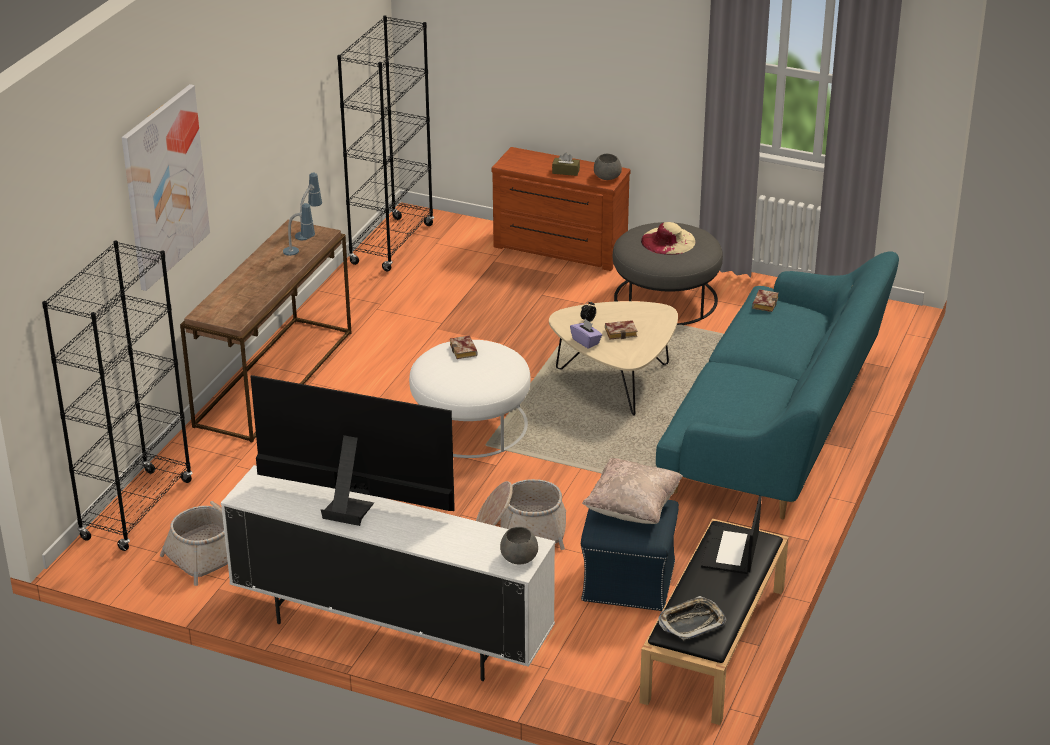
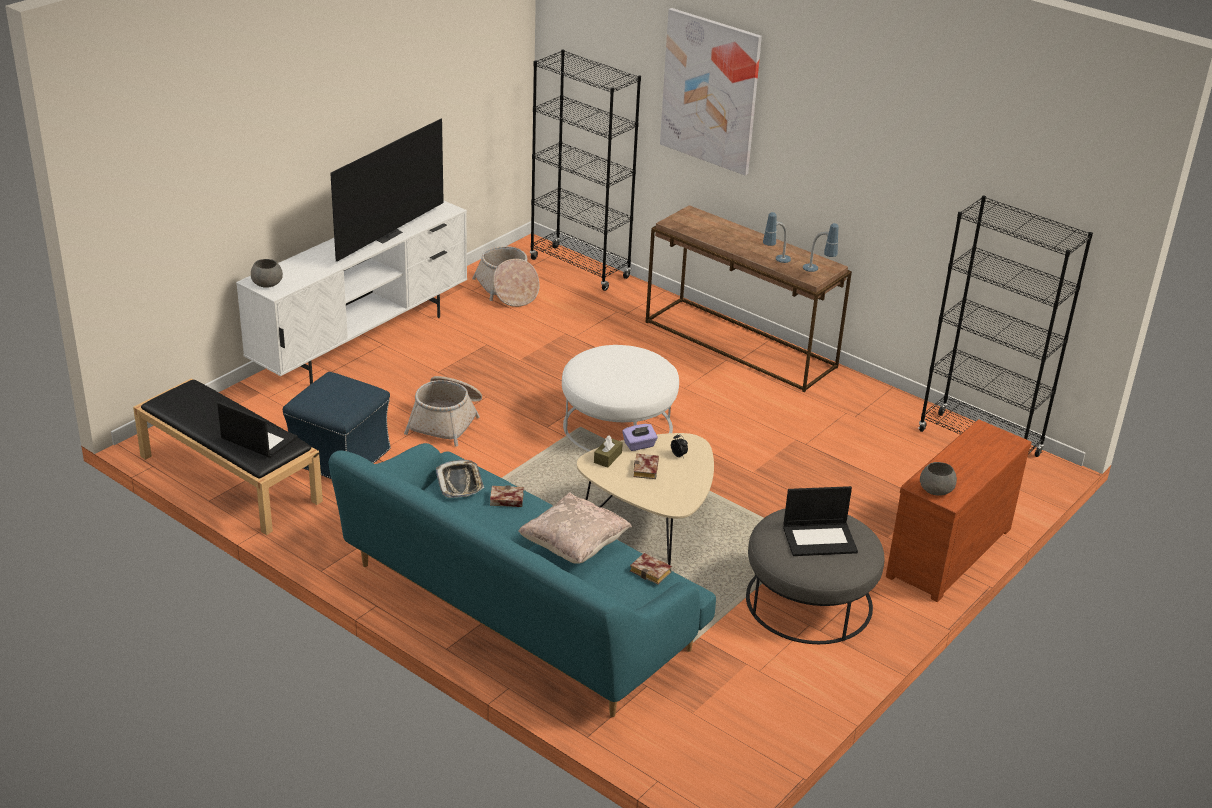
camera: 105 degrees right, 0 degrees up
book [450,336,477,359] -> book moved to [490,485,524,507]
brown tissue box [552,153,580,176] -> brown tissue box moved to [594,436,623,468]
beige pillow [582,458,683,524] -> beige pillow moved to [518,492,632,564]
beige hat [641,222,695,255] -> laptop [783,486,858,556]
tray [658,596,727,640] -> tray moved to [436,460,484,498]

